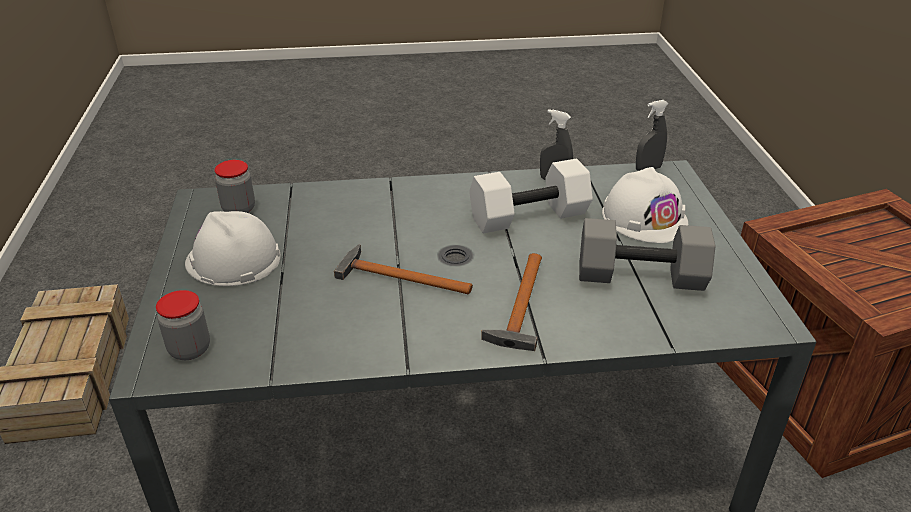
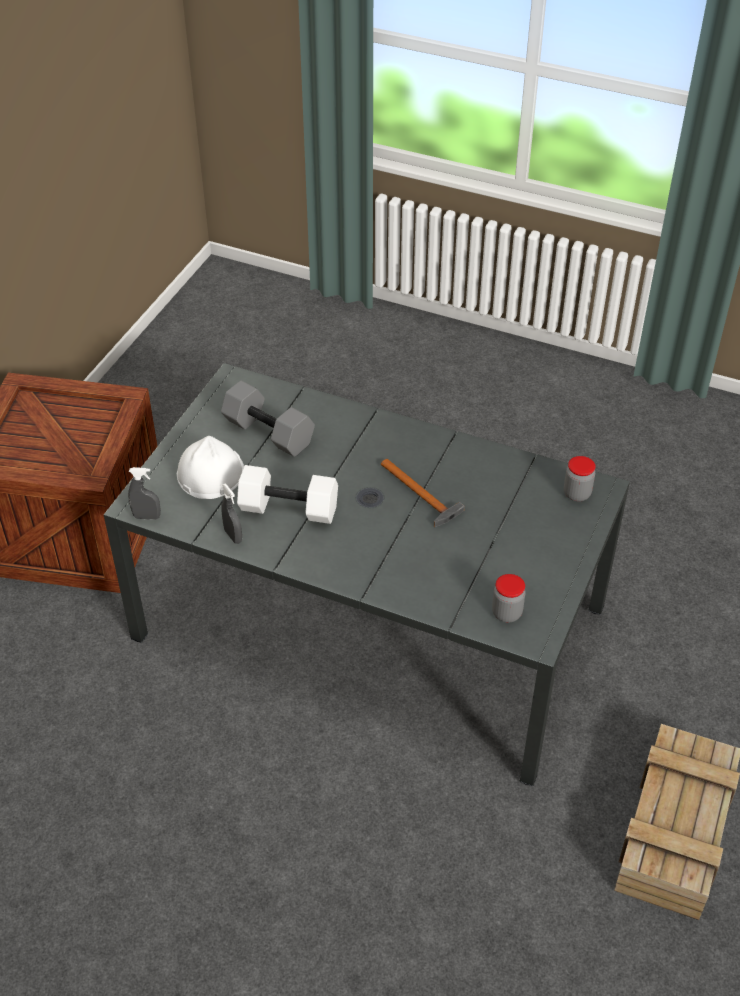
camera: 150 degrees left, 10 degrees up
white hard hat [185,211,281,286] -> none
hammer [481,253,542,351] -> none

